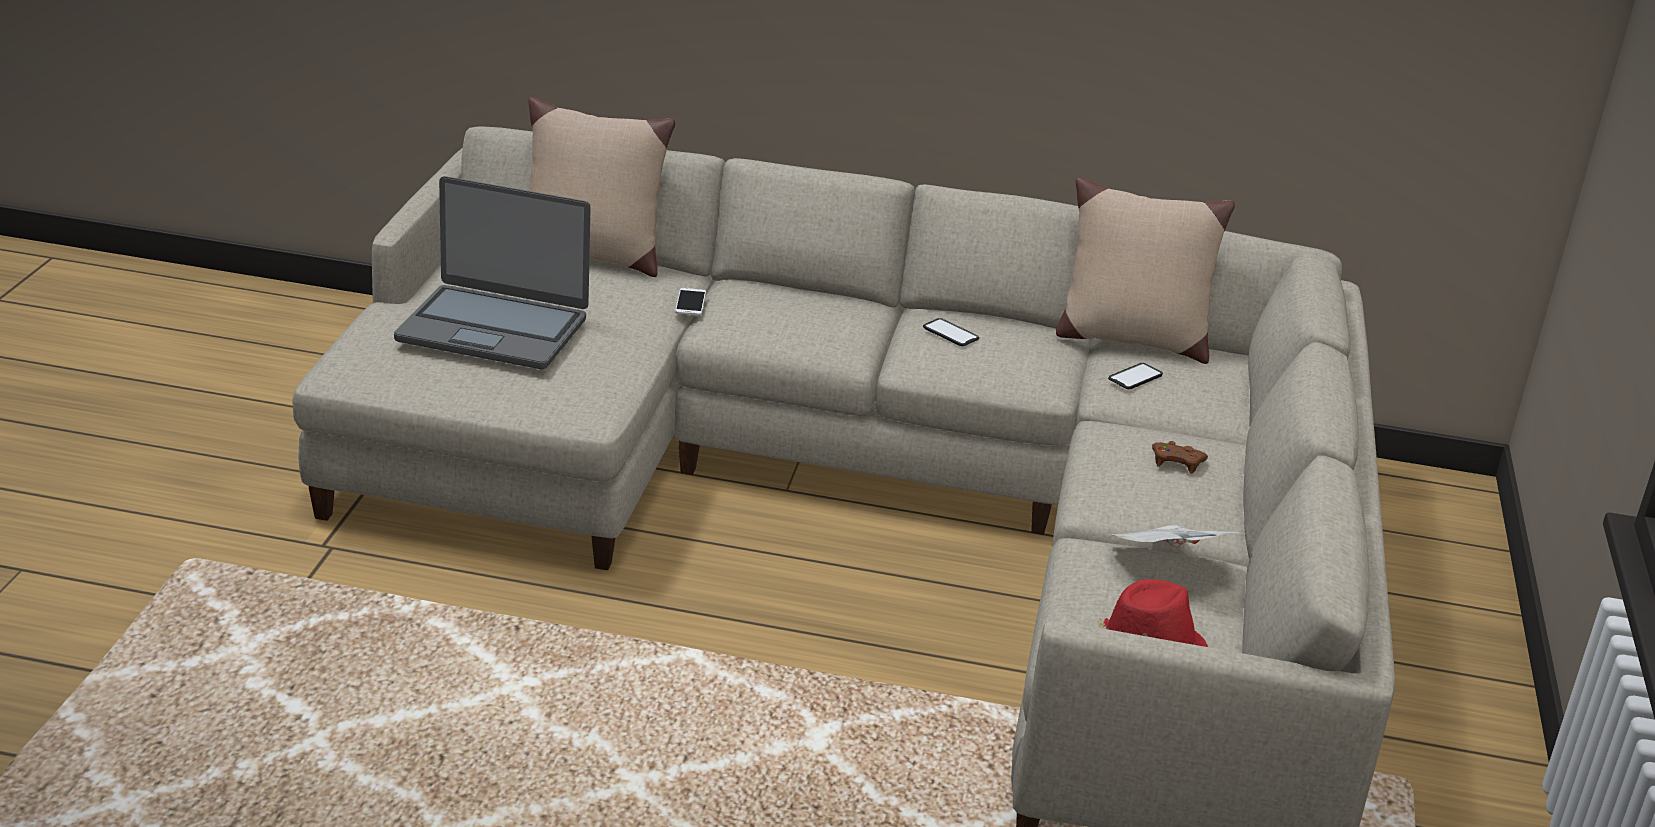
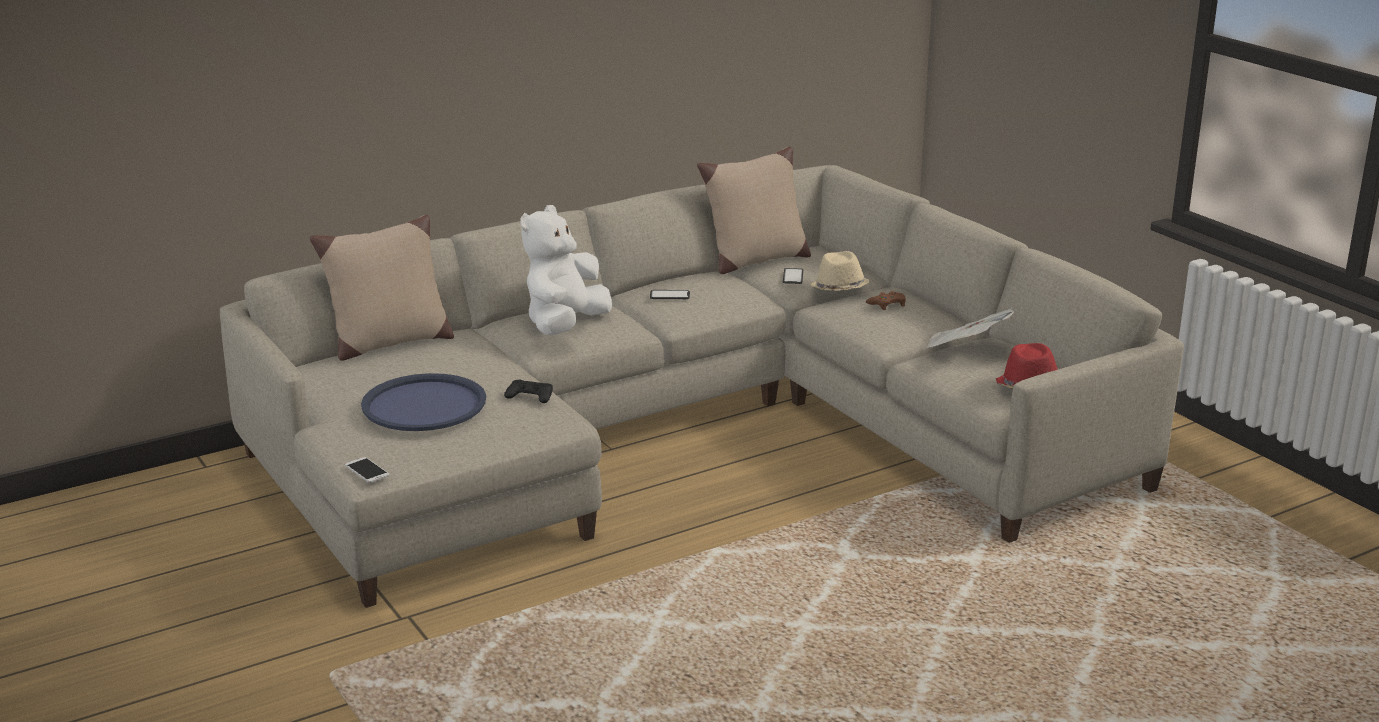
camera: 40 degrees left, 5 degrees down
laptop [394,176,591,369] -> blue tray [361,373,486,431]
phone [675,288,706,316] -> phone moved to [345,457,390,483]
none -> black game controller [504,380,553,403]
none -> white plush toy [520,205,612,336]
none -> beige hat [811,251,869,291]

